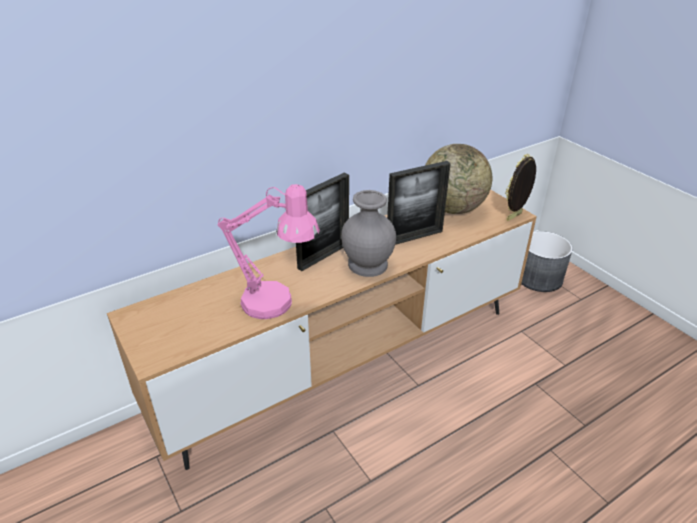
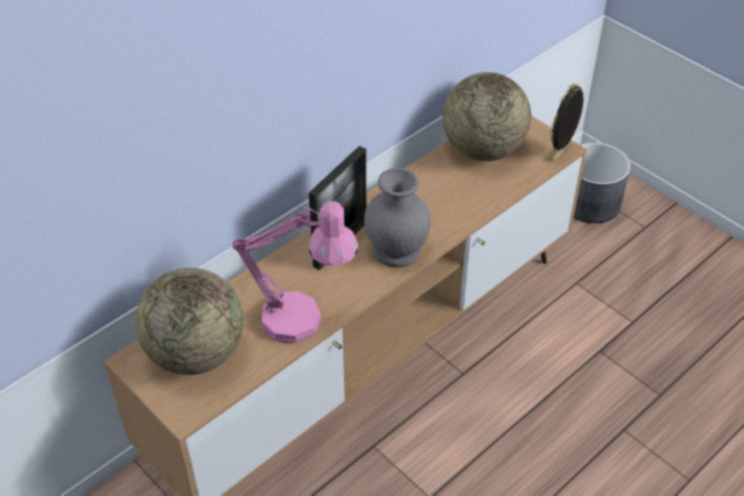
camera: 10 degrees left, 10 degrees up
picture frame [387,161,451,245] -> none
none -> globe [135,268,244,375]

